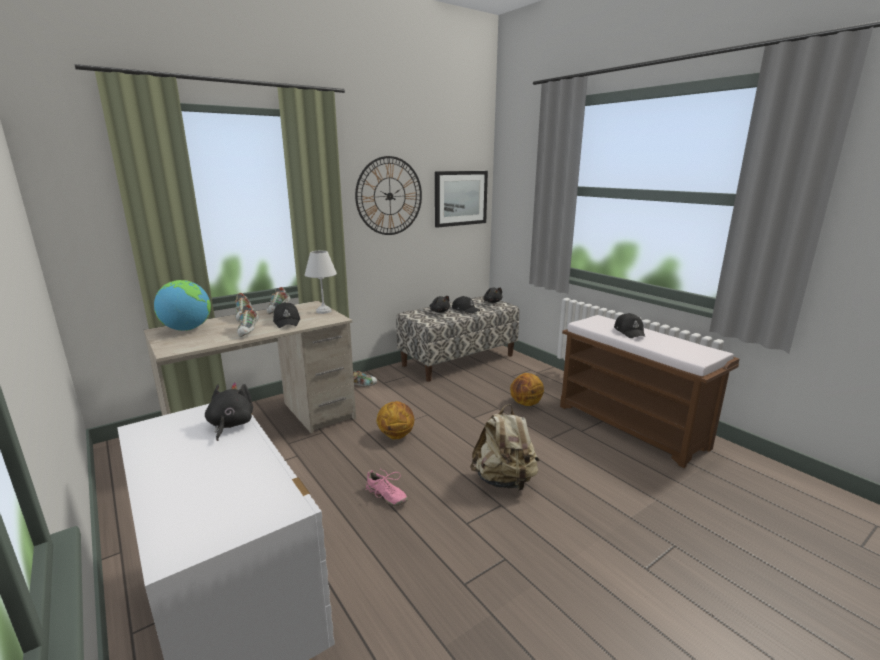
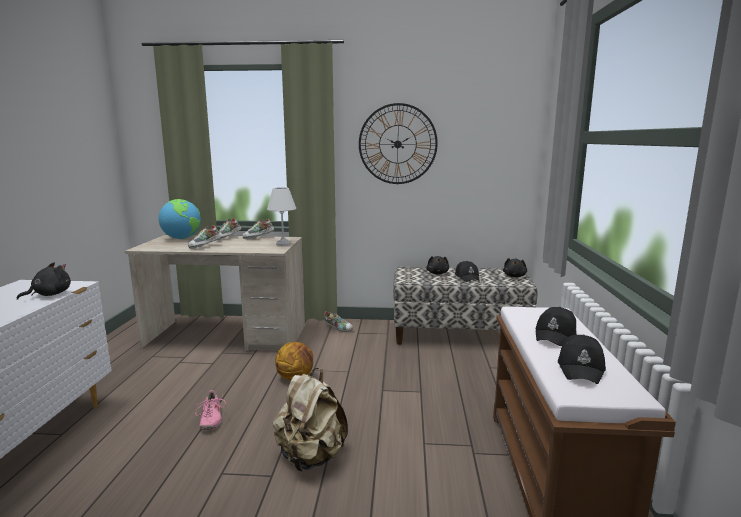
camera: 40 degrees right, 5 degrees down
black cap [273,302,300,328] -> black cap moved to [558,335,606,384]
picture [435,171,488,228] -> none
basketball [510,373,544,406] -> none

